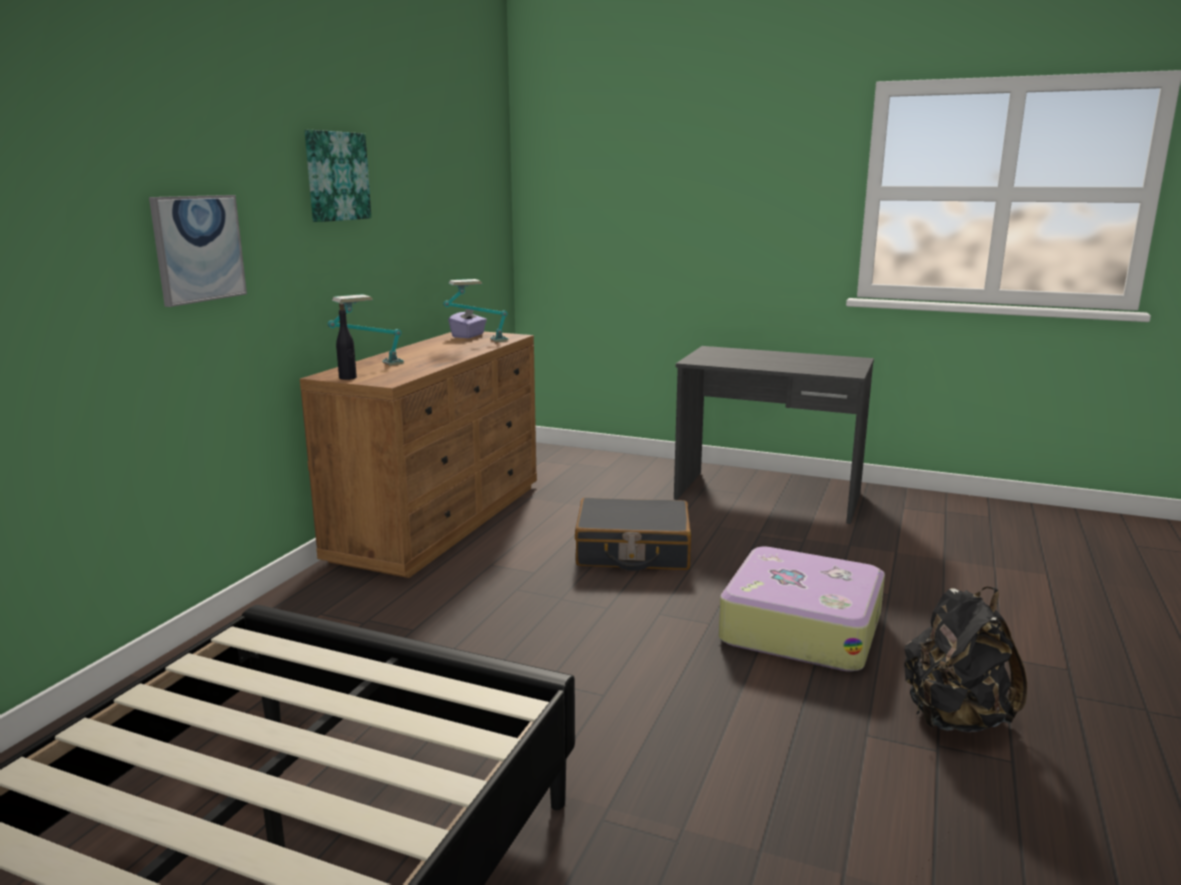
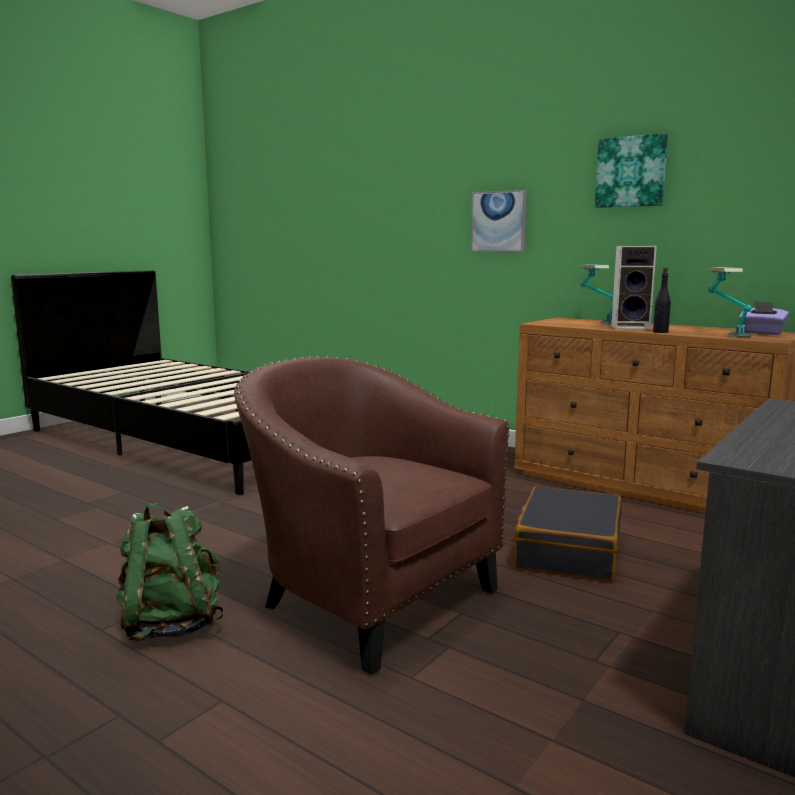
camera: 105 degrees right, 5 degrees down
black bottle [336,303,357,380] -> black bottle moved to [653,268,671,333]
suitcase [718,546,885,672] -> brown armchair [234,356,509,675]
black backpack [904,587,1027,732] -> green backpack [116,503,224,641]
none -> speaker [611,246,657,330]

